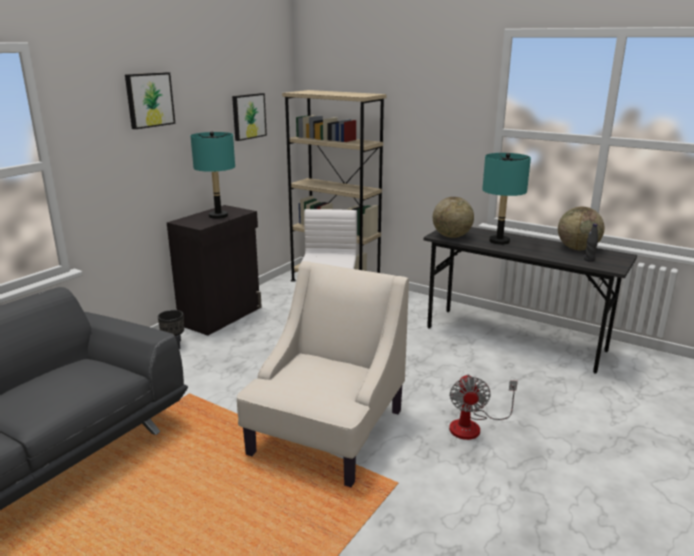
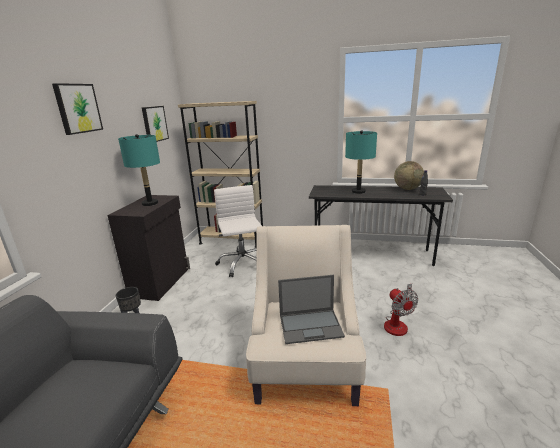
camera: 20 degrees left, 0 degrees up
globe [433,197,474,238] -> none
none -> laptop [278,275,345,344]

